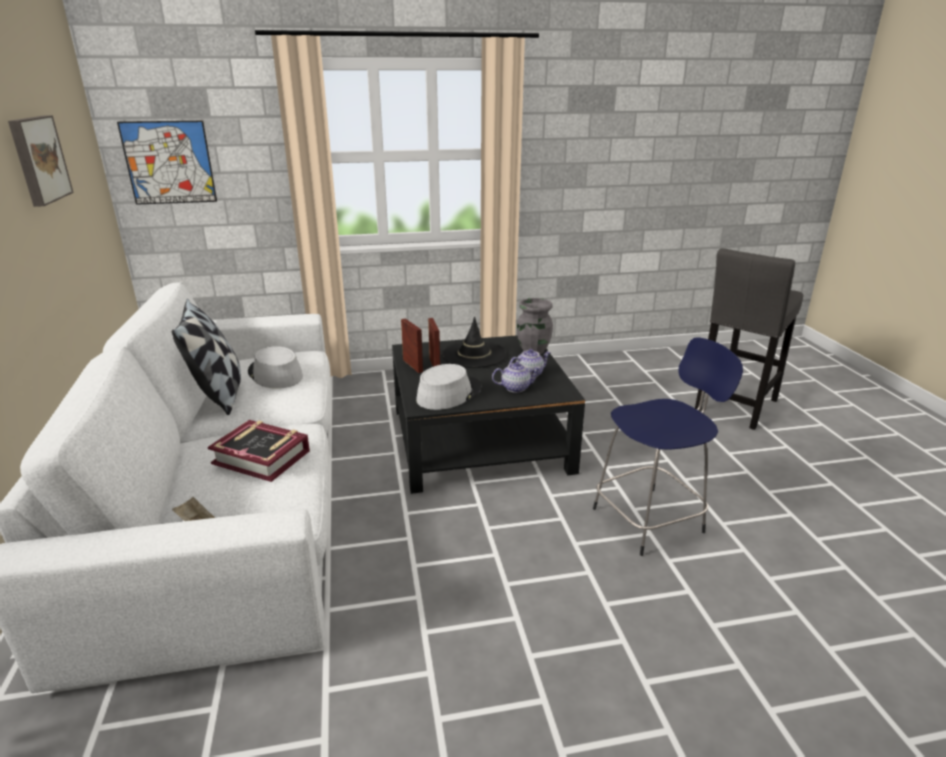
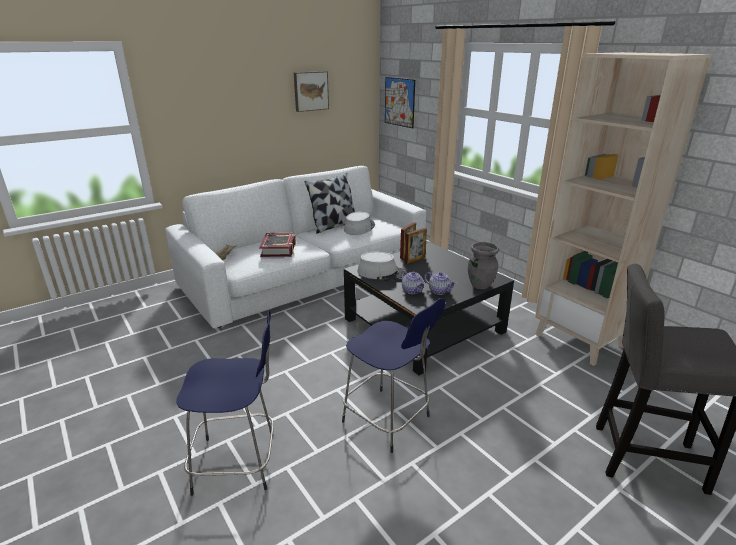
camera: 65 degrees right, 0 degrees up
black hat [442,317,507,368] -> none
none -> blue stool [176,311,274,496]
none -> beige bookcase [535,52,712,366]

